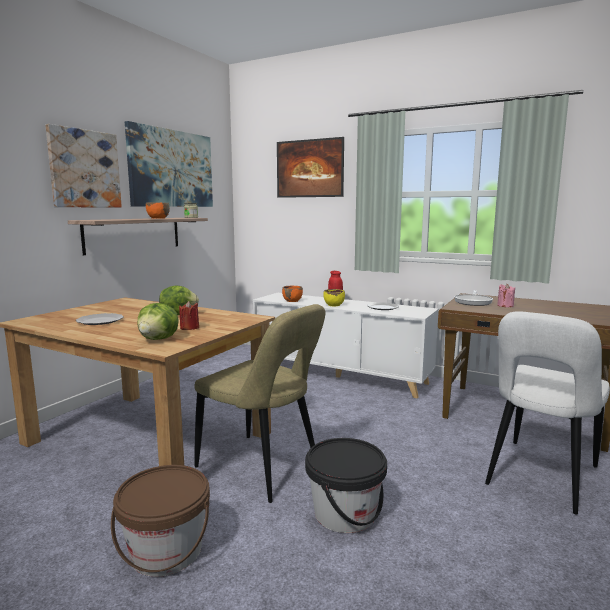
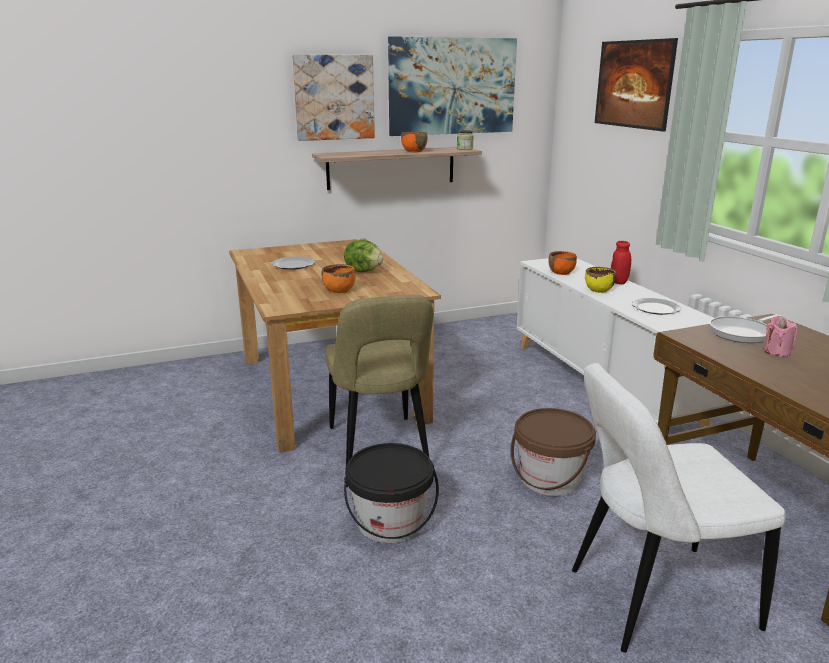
camera: 40 degrees right, 10 degrees up
brown bucket [111,465,210,577] -> brown bucket moved to [511,408,596,496]
lettuce [137,303,179,340] -> none
red candle [179,301,199,330] -> orange bowl [321,264,356,294]

